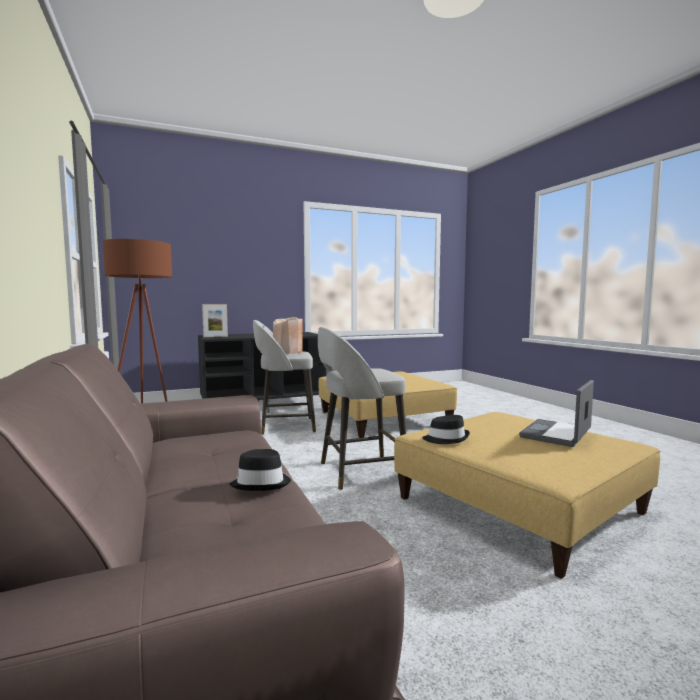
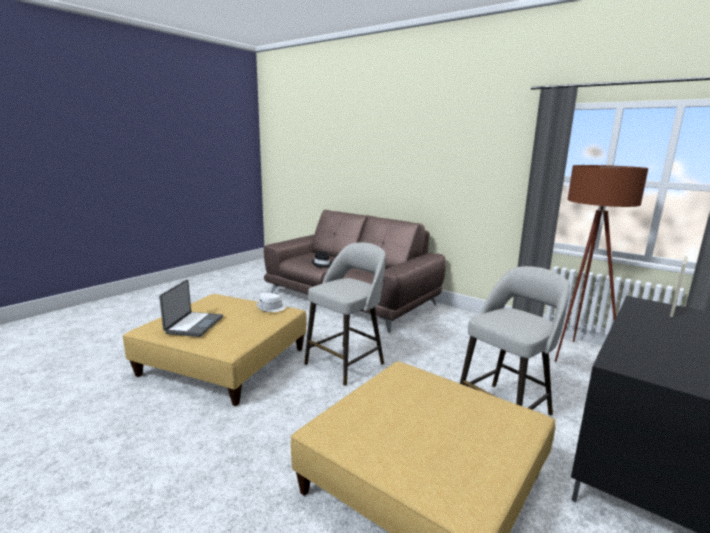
camera: 150 degrees right, 10 degrees up
beige vase [273,317,303,354] -> none
black hat [423,415,470,444] -> white hat [256,293,286,312]

